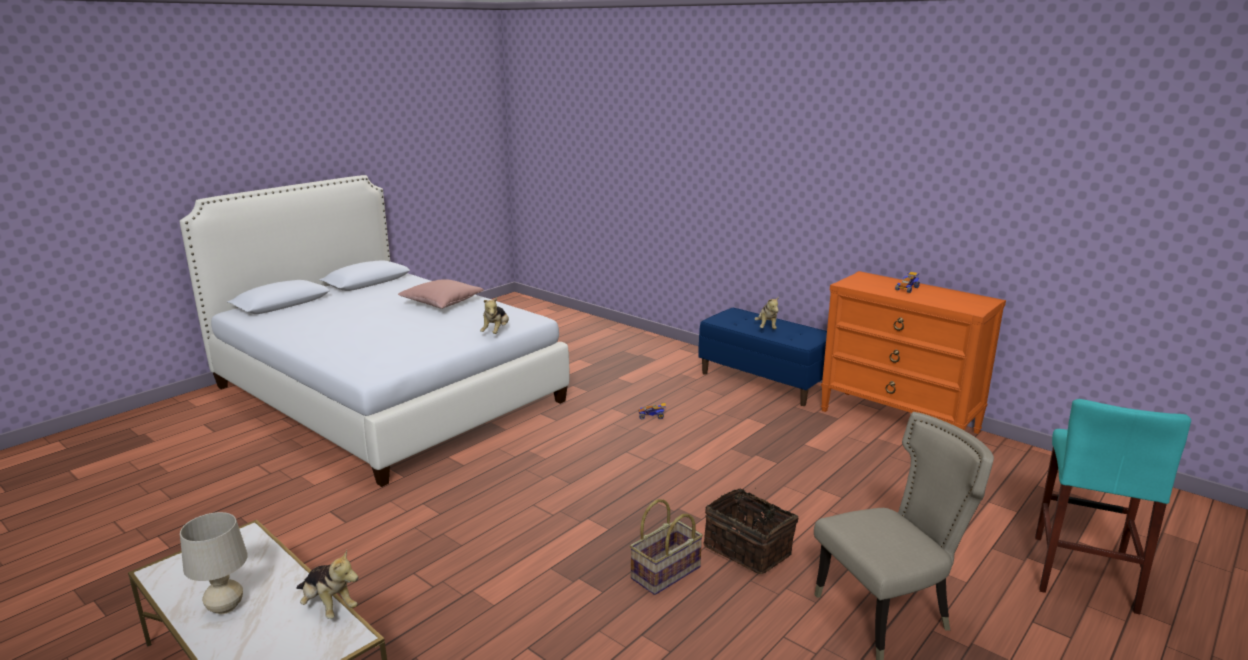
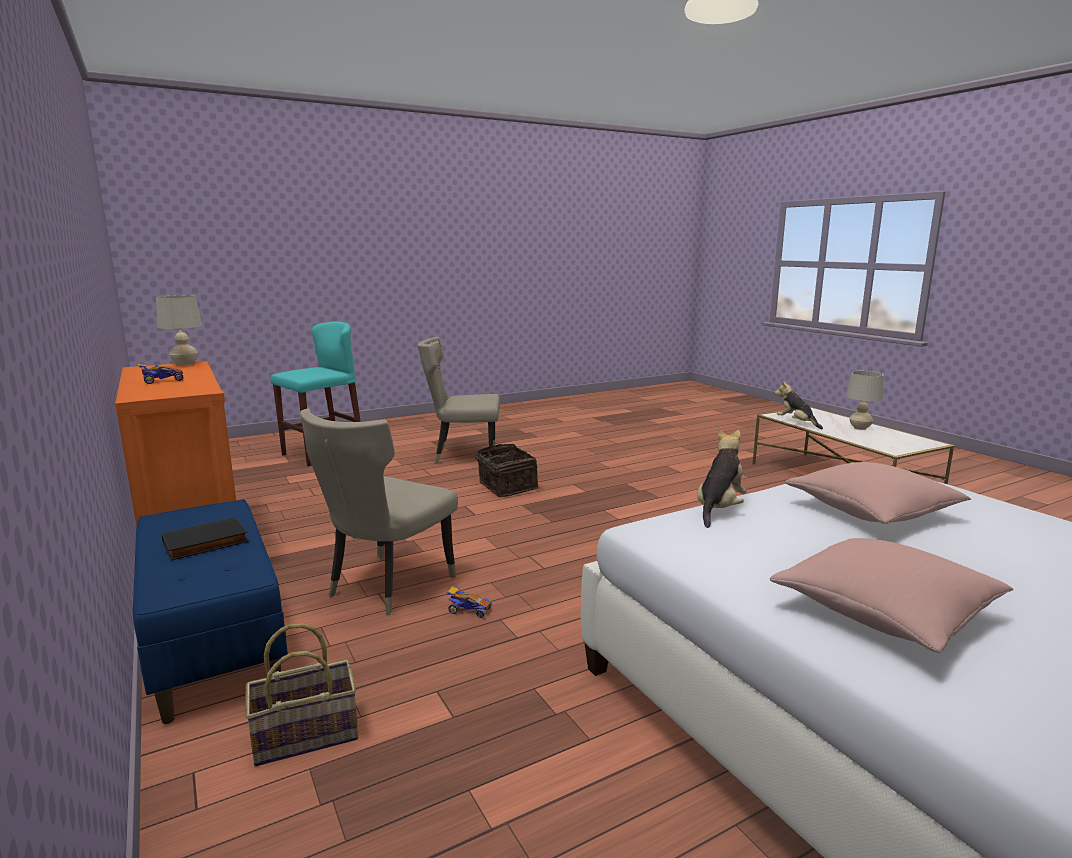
camera: 160 degrees left, 5 degrees down
basket [630,499,703,595] -> basket moved to [245,623,358,766]
plush toy [754,296,779,329] -> black book [161,517,249,561]
none -> beige table lamp [156,295,202,366]
none -> beige chair [300,408,458,615]
none -> pink pillow [785,462,971,524]

